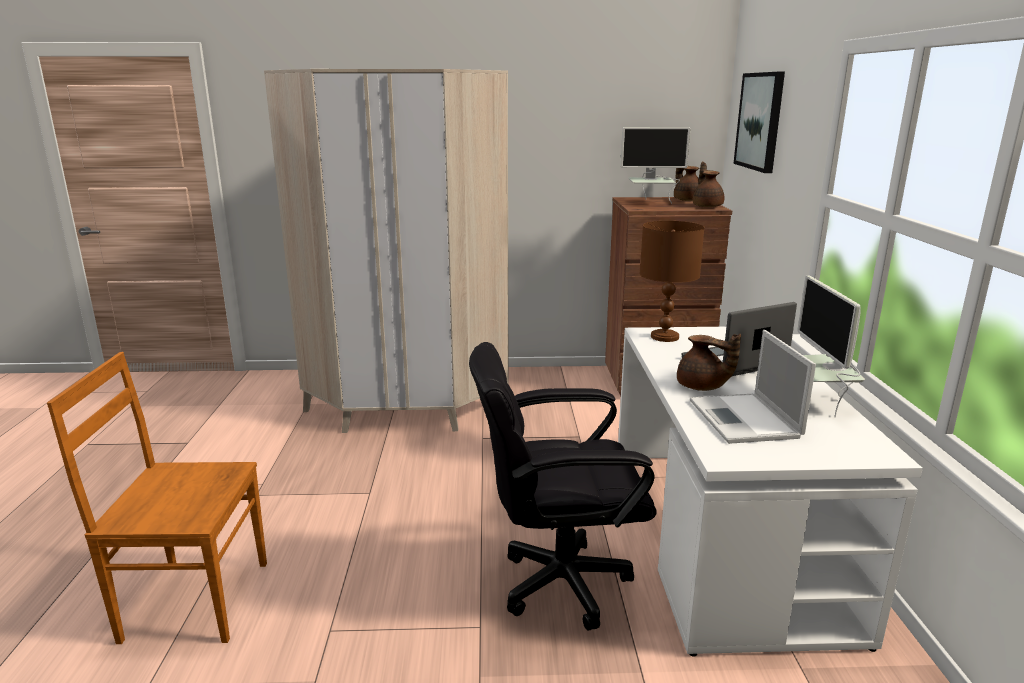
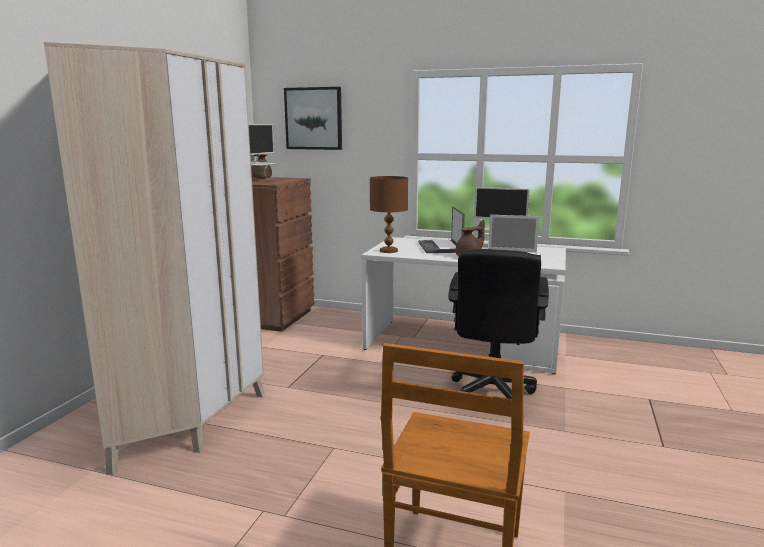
camera: 70 degrees left, 5 degrees down
brown teapot [693,162,724,207] -> none

